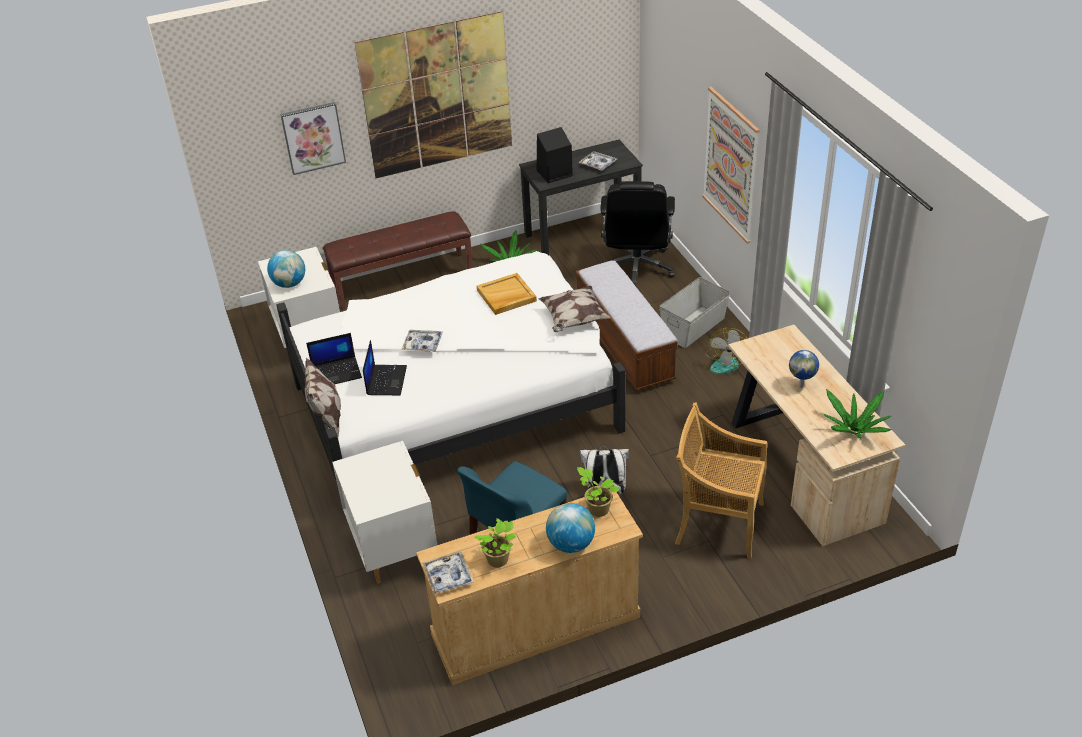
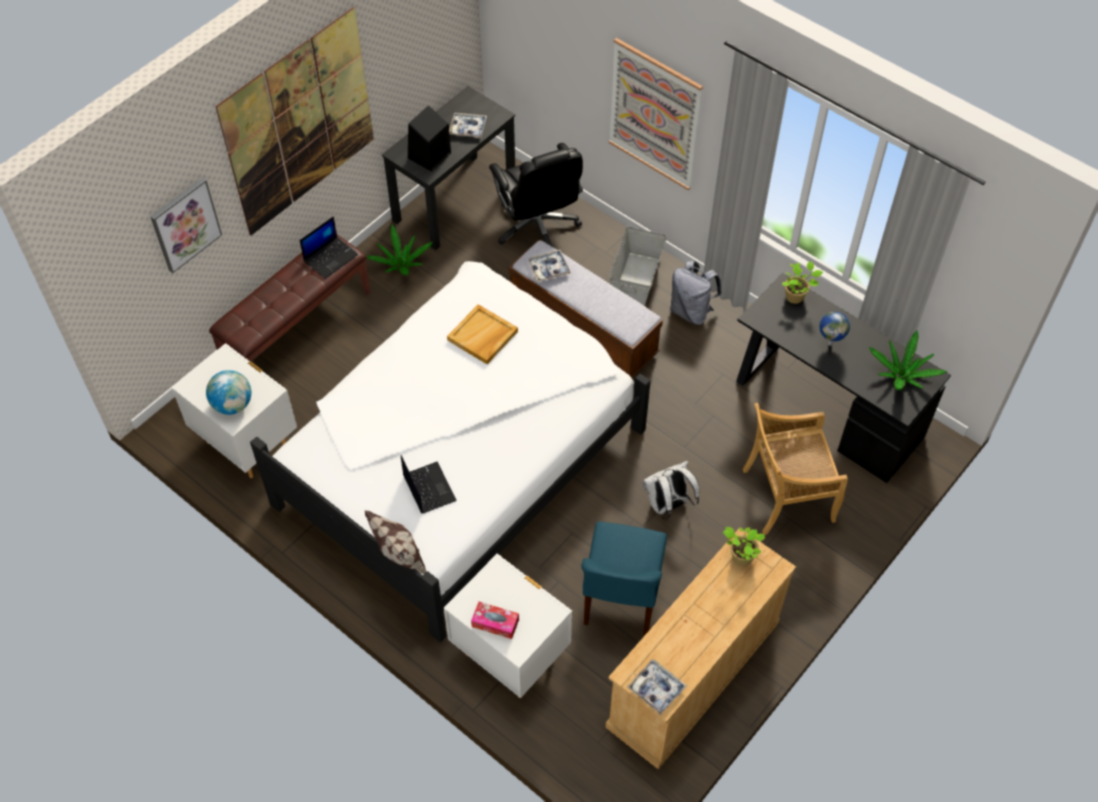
camera: 30 degrees left, 15 degrees up
laptop [306,333,362,384] -> laptop moved to [300,216,358,279]
tray [402,330,443,352] -> tray moved to [528,250,571,282]
potted plant [474,519,516,567] -> potted plant moved to [782,261,823,304]
pillow [538,286,610,332] -> none
globe [546,503,595,553] -> none
fan [705,328,748,374] -> grey backpack [670,261,722,325]
beige desk [728,325,905,546] -> black desk [736,273,951,483]
none -> tissue box [471,602,519,639]

